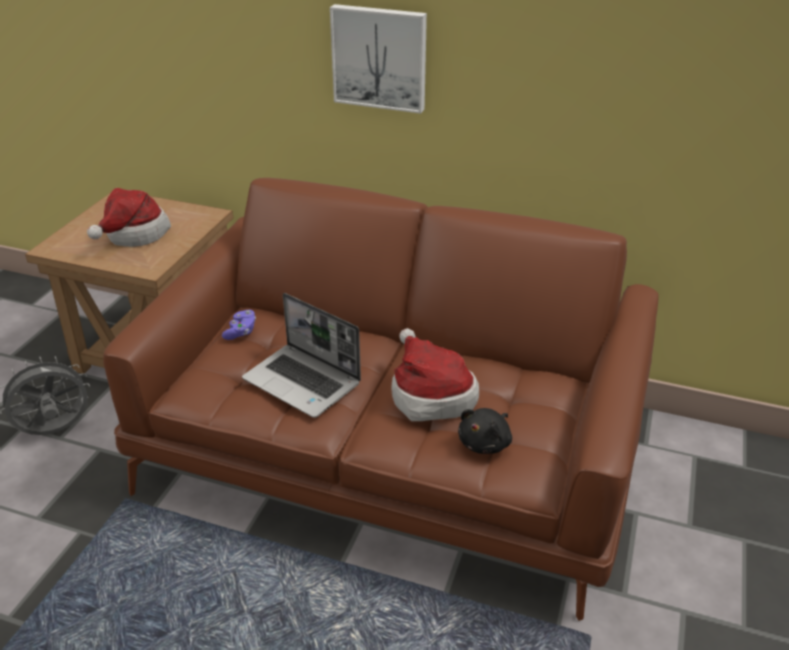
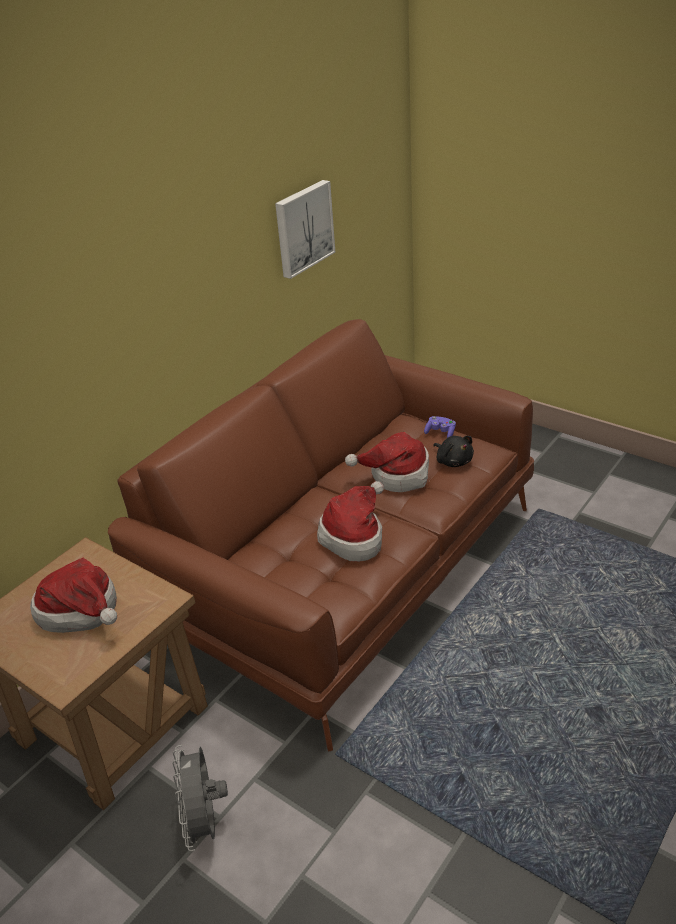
camera: 70 degrees left, 0 degrees up
purple game controller [222,310,256,340] -> purple game controller moved to [424,416,456,438]
laptop [242,293,361,418] -> hat [317,481,384,562]
picture [330,4,427,114] -> picture moved to [275,180,335,279]

